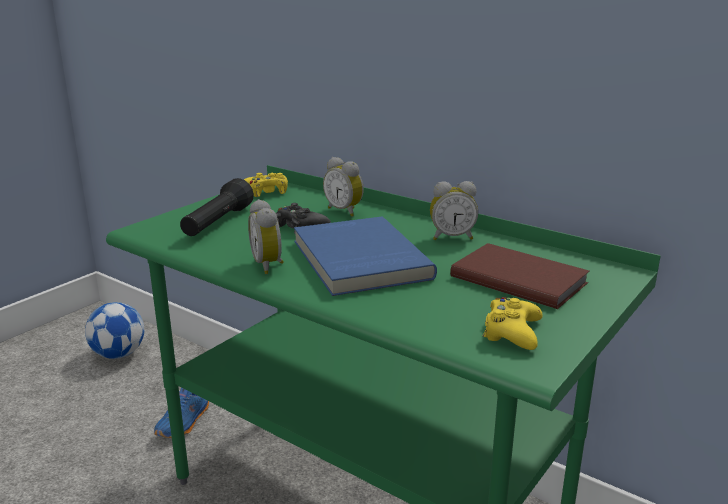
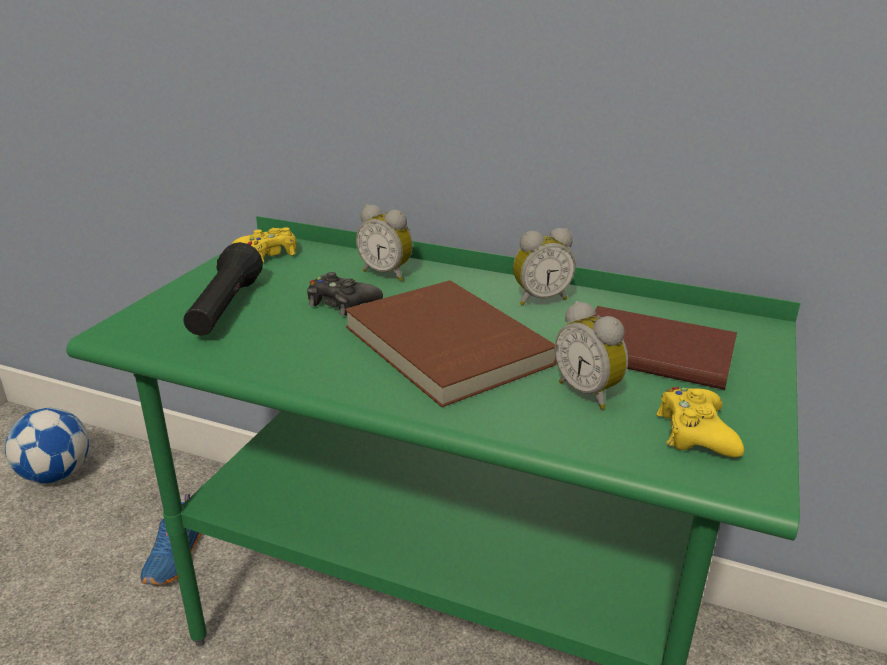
camera: 15 degrees left, 5 degrees up
alarm clock [248,199,284,274] -> alarm clock moved to [555,301,628,409]
blue book [294,216,437,296] -> brown book [345,280,557,407]

